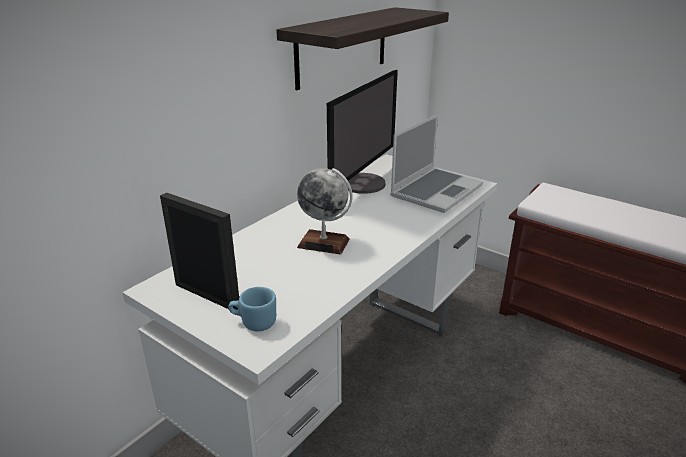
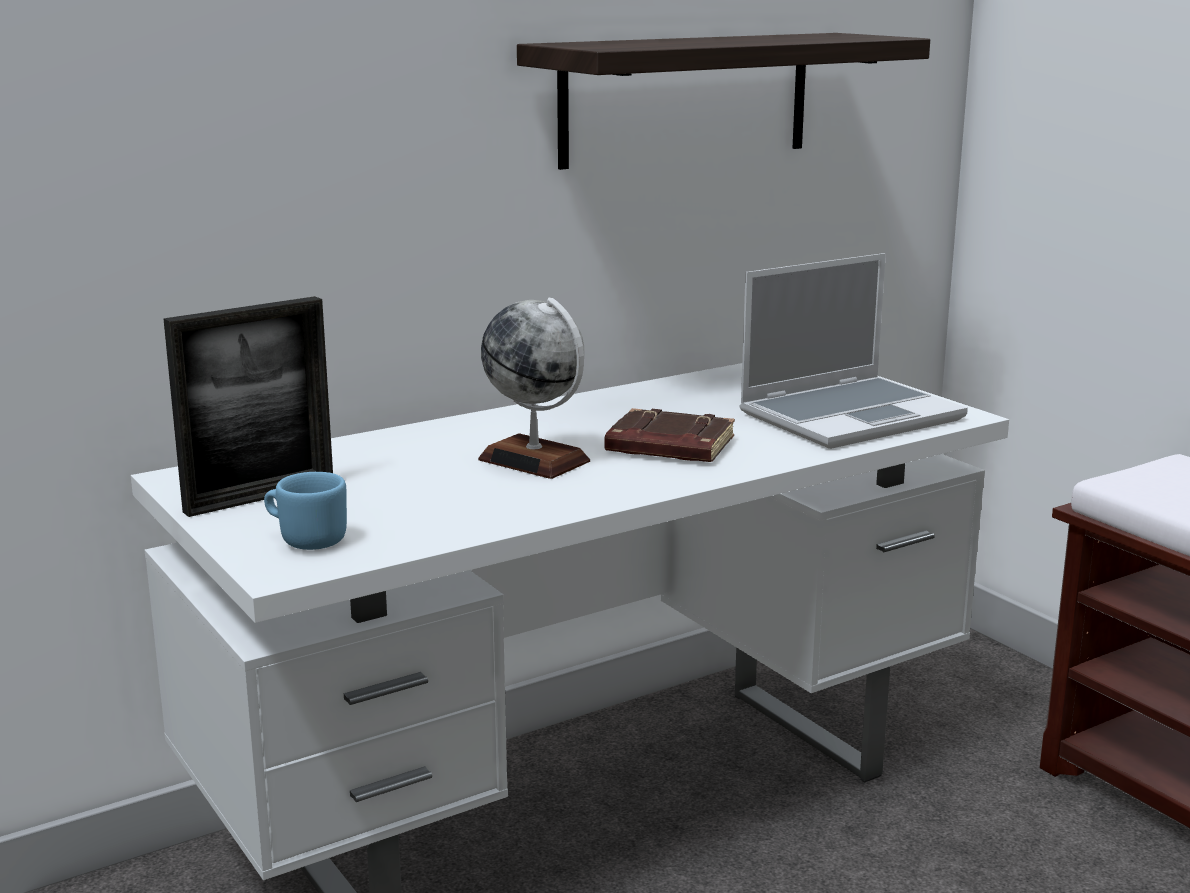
camera: 20 degrees right, 10 degrees down
picture frame [160,193,239,310] -> picture frame turned 90 degrees clockwise [163,296,333,517]
monitor [327,70,398,194] -> none
none -> brown book [605,408,735,462]

